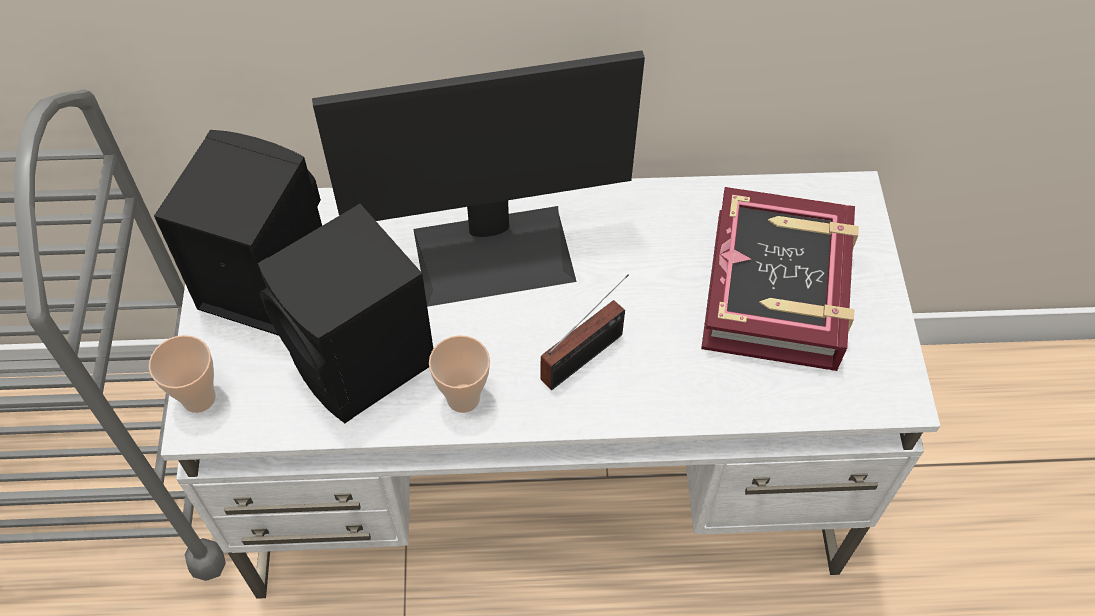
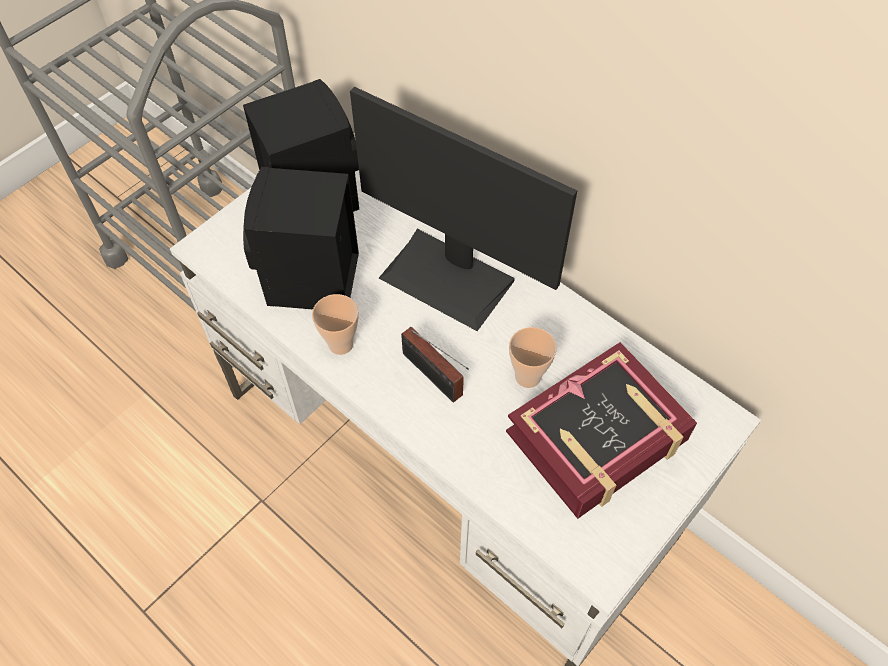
camera: 45 degrees right, 0 degrees up
cup [149,335,216,413] -> cup moved to [509,327,557,388]
radio [541,274,629,390] -> radio turned 45 degrees clockwise [401,327,469,403]

